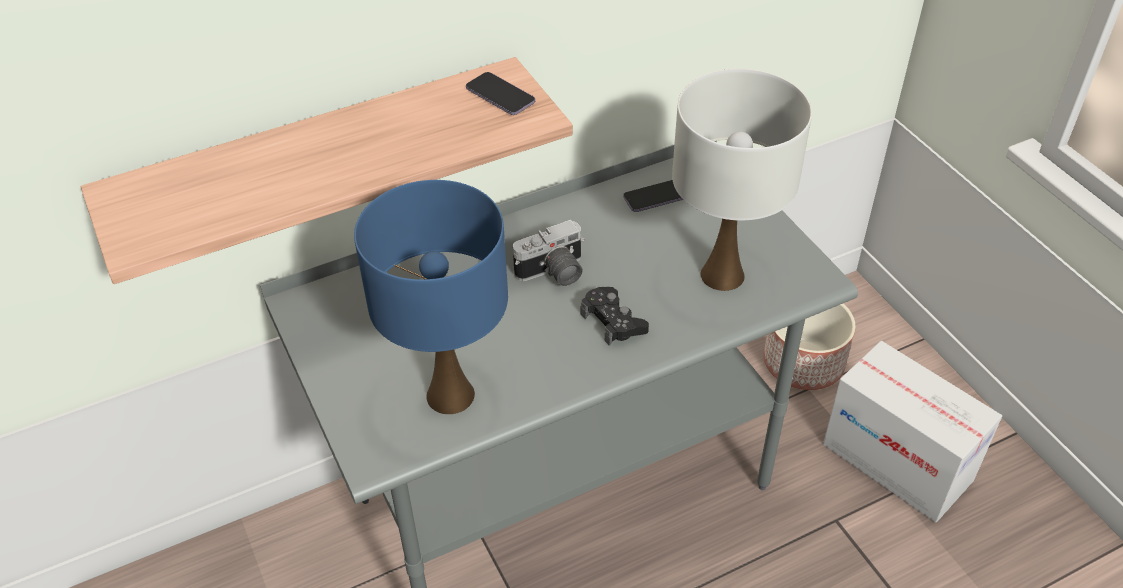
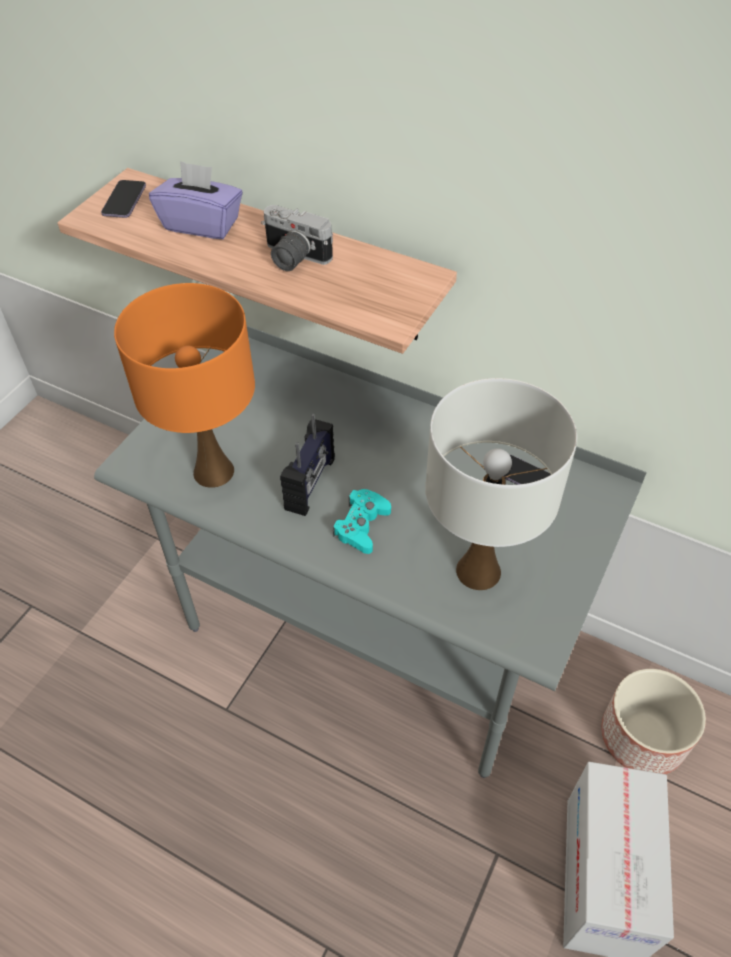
camera: 55 degrees right, 5 degrees up
blue table lamp [354,180,508,414] -> orange table lamp [114,283,255,488]
phone [466,72,535,115] -> phone moved to [101,180,146,218]
camera [513,220,585,286] -> camera moved to [261,205,333,271]
black game controller [581,287,649,346] -> turquoise game controller [333,489,391,554]
none -> purple tissue box [149,161,243,239]
none -> radio [280,414,335,516]

